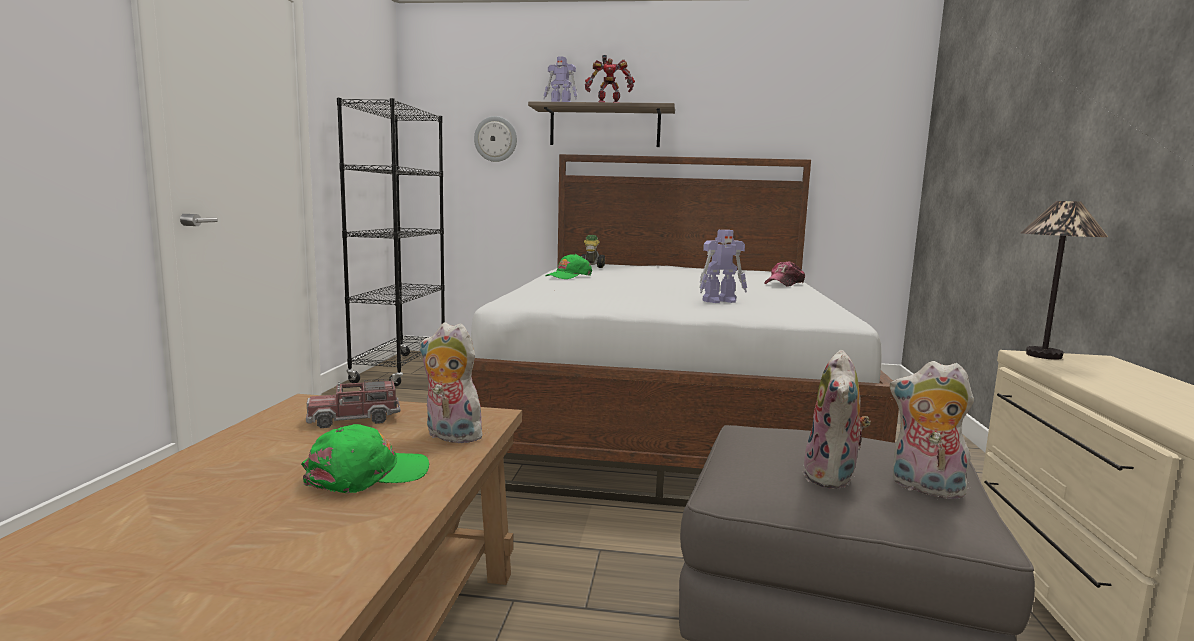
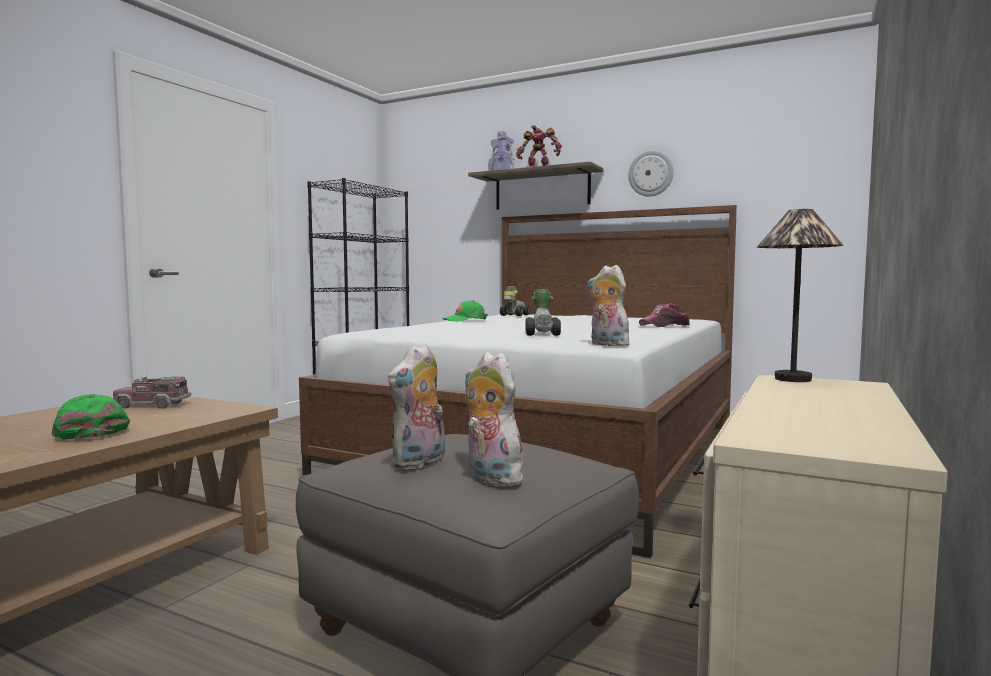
camera: 20 degrees right, 5 degrees down
green cap [301,424,429,493] -> green cap turned 120 degrees counterclockwise [52,394,130,440]
plush toy [419,322,487,443] -> plush toy moved to [588,265,634,346]
wall clock [474,116,517,162] -> wall clock moved to [628,150,674,197]
toy robot [699,230,747,303] -> toy car [525,289,561,336]

